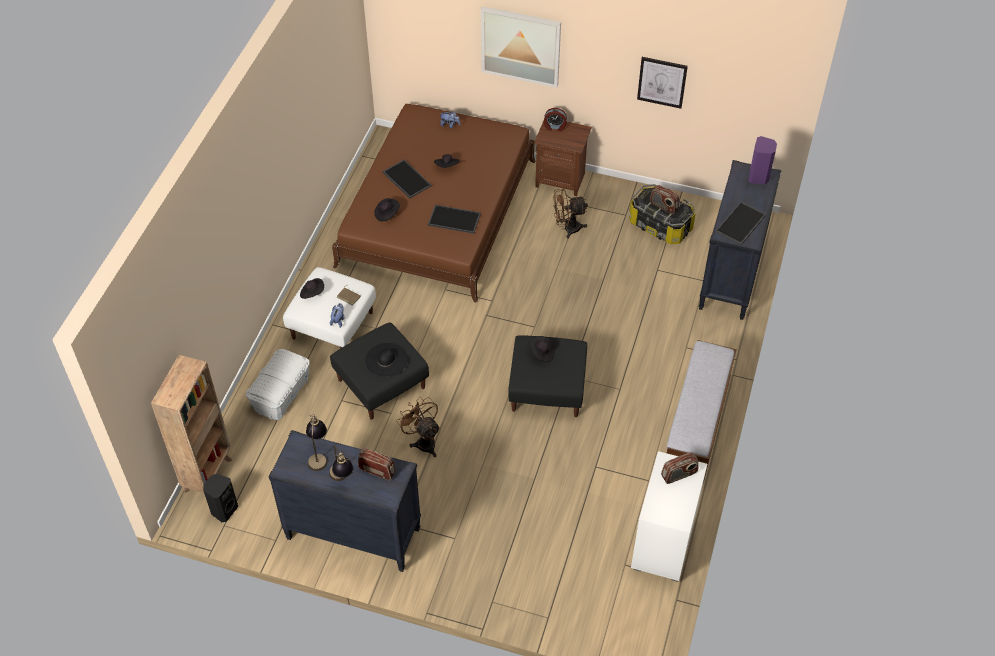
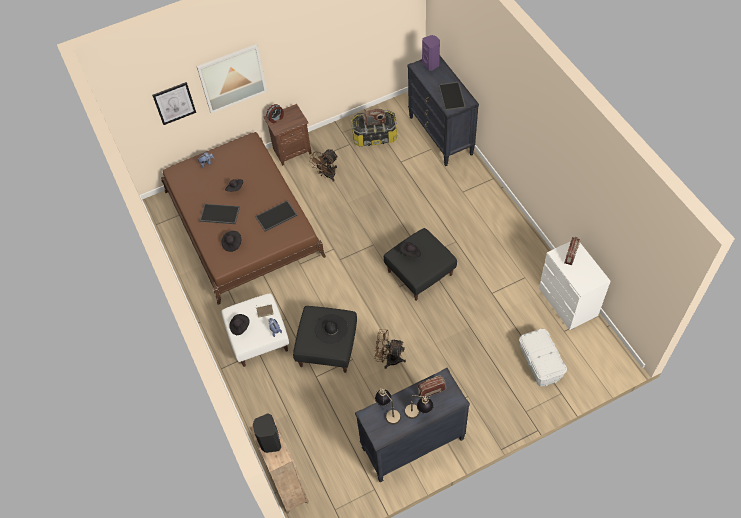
camera: 40 degrees left, 5 degrees up
black speaker [203,474,238,522] -> black speaker moved to [253,413,281,453]
white storage box [246,349,310,420] -> white storage box moved to [519,329,567,386]
picture [637,57,688,109] -> picture moved to [152,82,196,125]
bench [666,340,737,483] -> none

